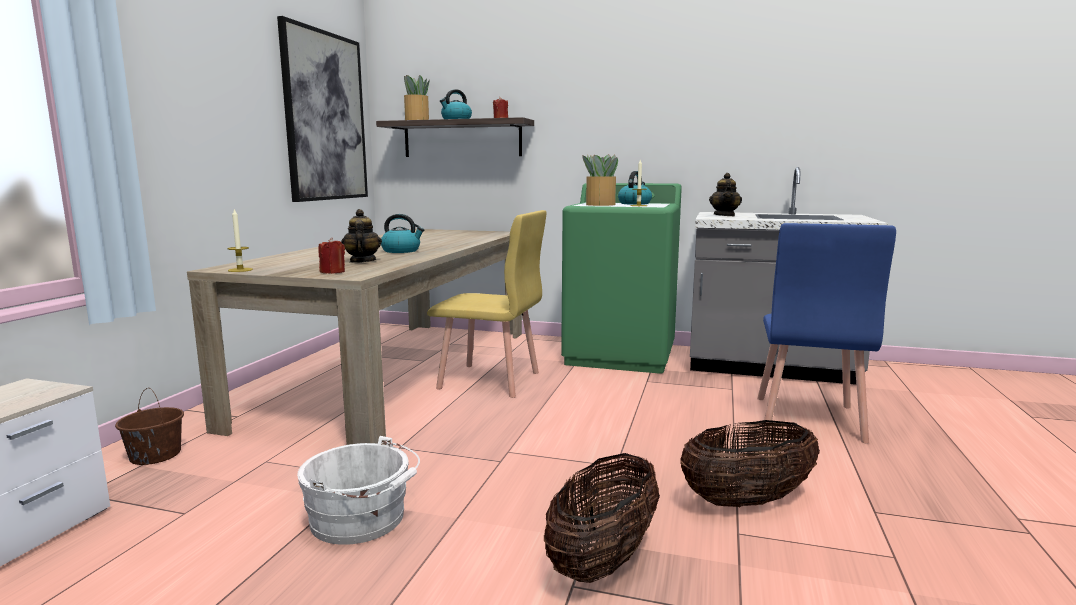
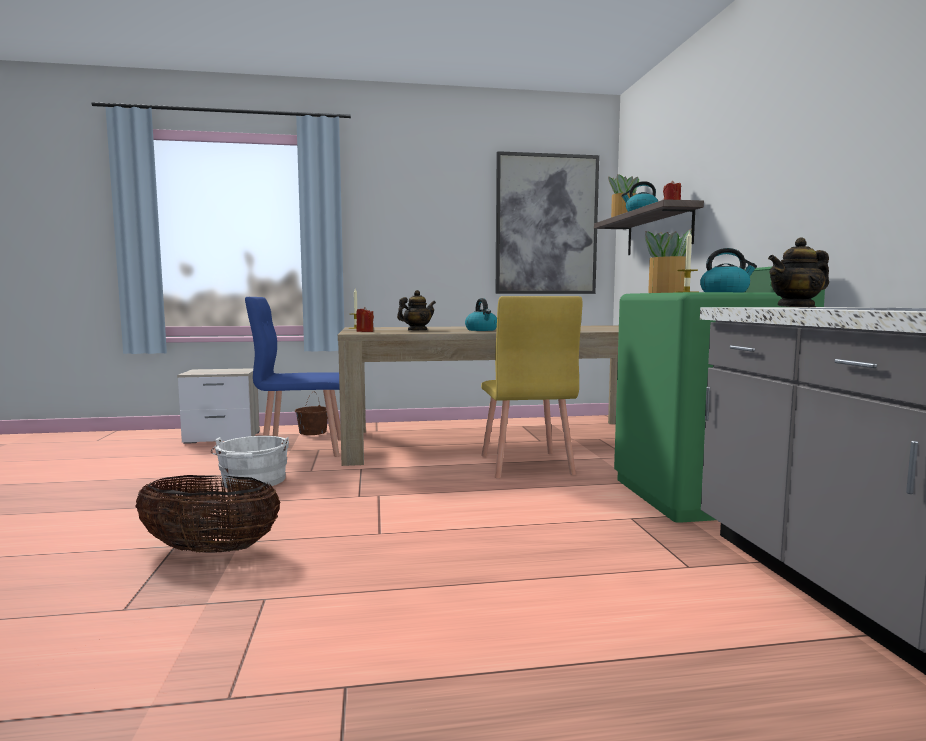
camera: 65 degrees right, 5 degrees down
basket [680,420,820,507] -> none
blue chair [757,223,896,444] -> blue chair moved to [245,297,341,457]

